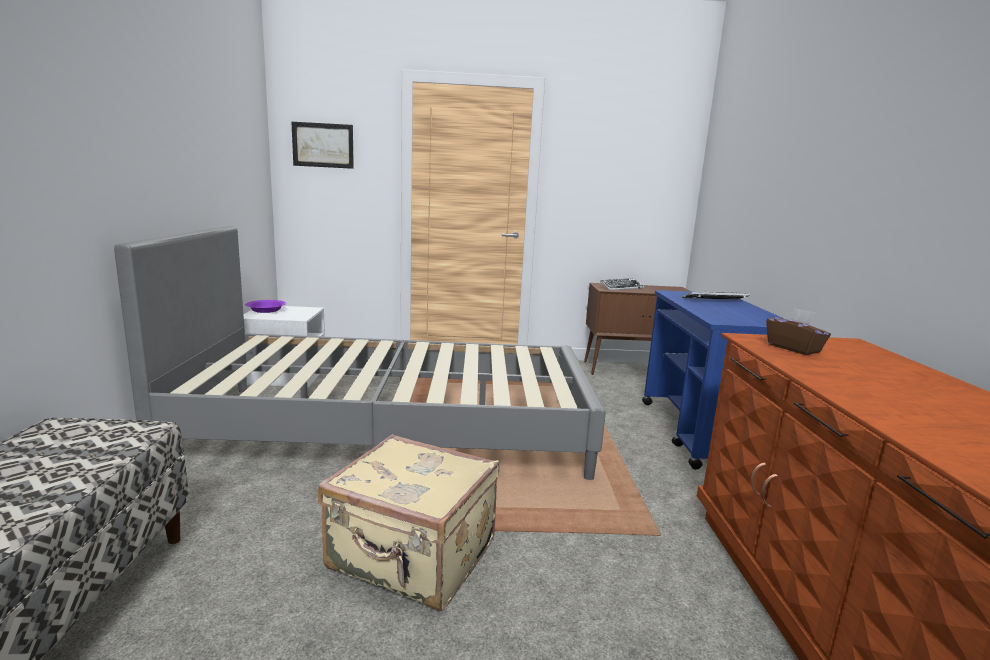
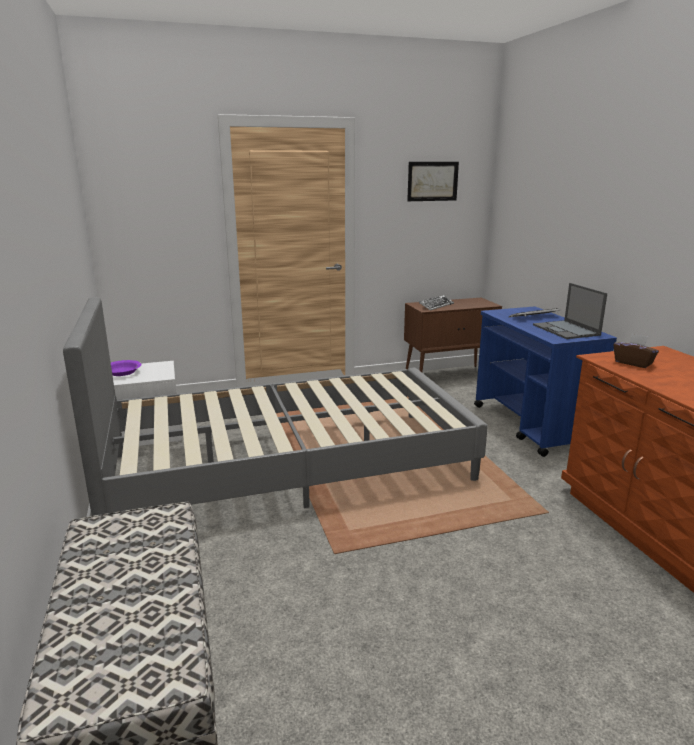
camera: 15 degrees left, 5 degrees up
picture [291,122,354,169] -> picture moved to [407,162,459,201]
beige suitcase [318,434,499,611] -> none
none -> laptop [533,283,607,339]

